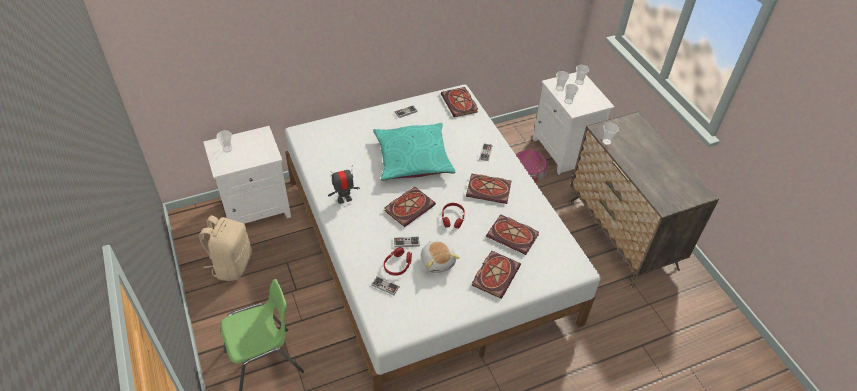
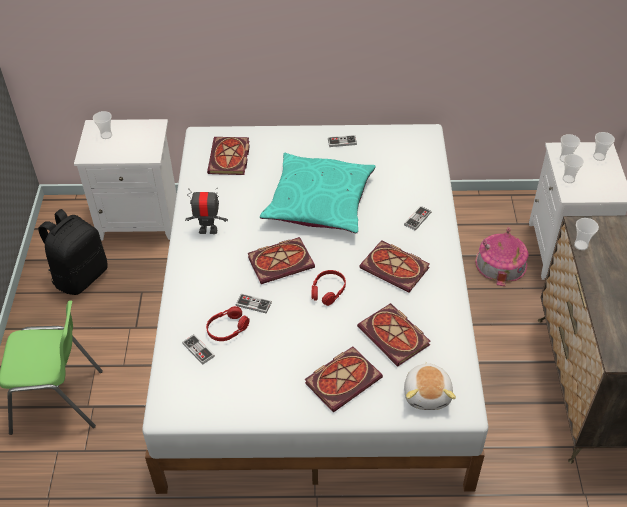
camera: 25 degrees right, 0 degrees up
beige backpack [199,215,252,281] -> black backpack [38,209,108,295]
plush toy [421,241,460,273] -> plush toy moved to [404,362,456,410]
book [441,87,478,117] -> book moved to [207,137,250,175]

